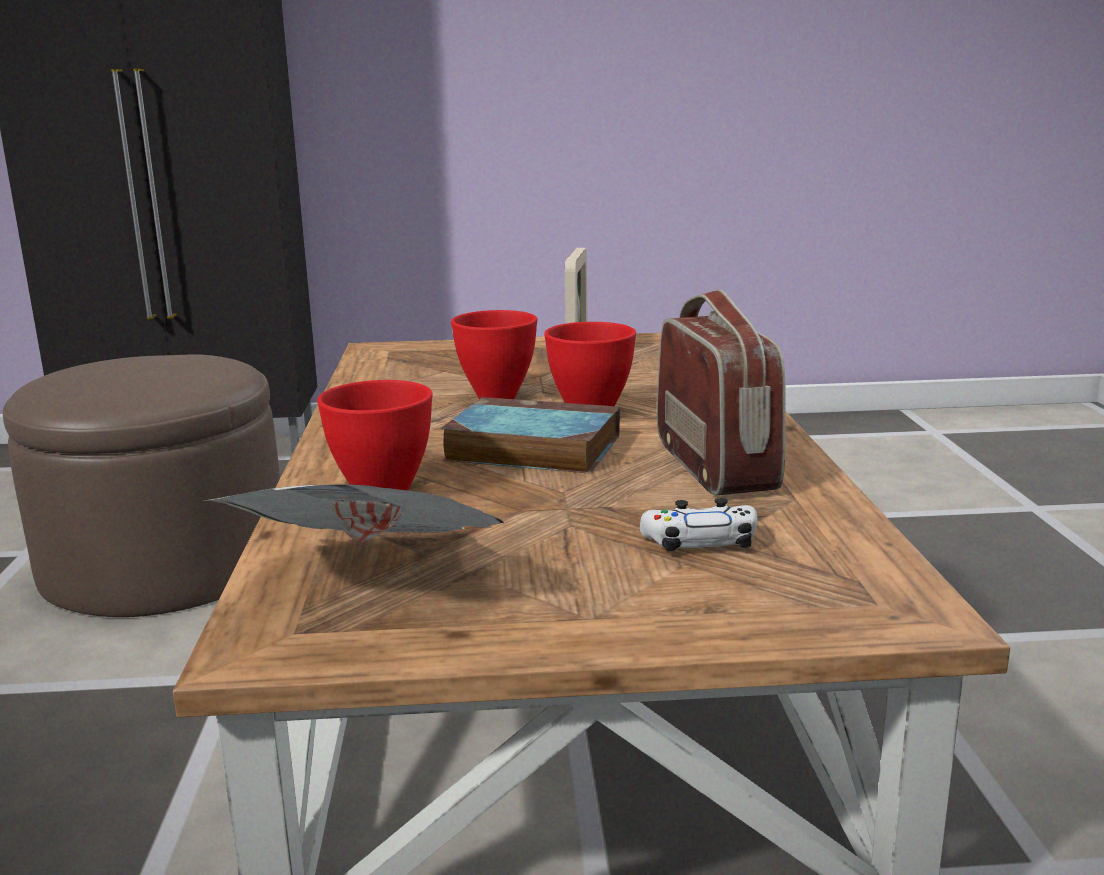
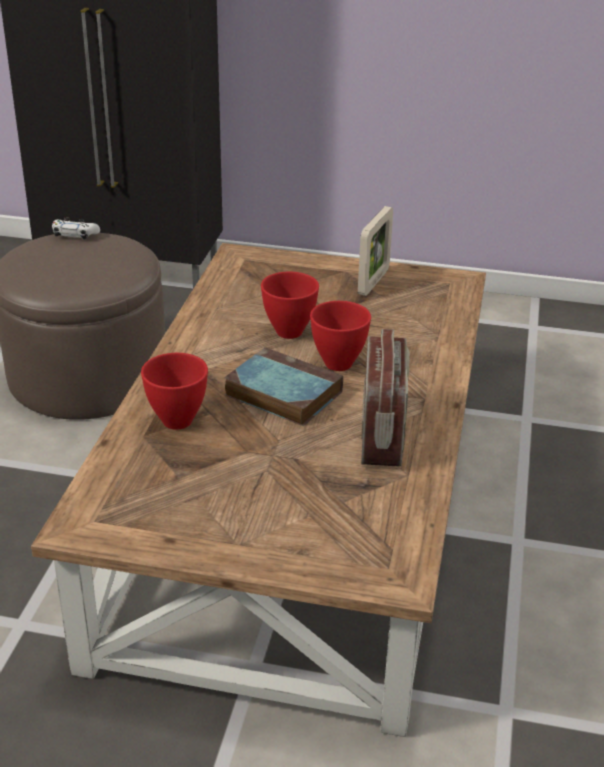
camera: 15 degrees right, 15 degrees up
newspaper [208,484,504,542] -> none
white game controller [640,498,757,552] -> white game controller moved to [52,217,100,240]

